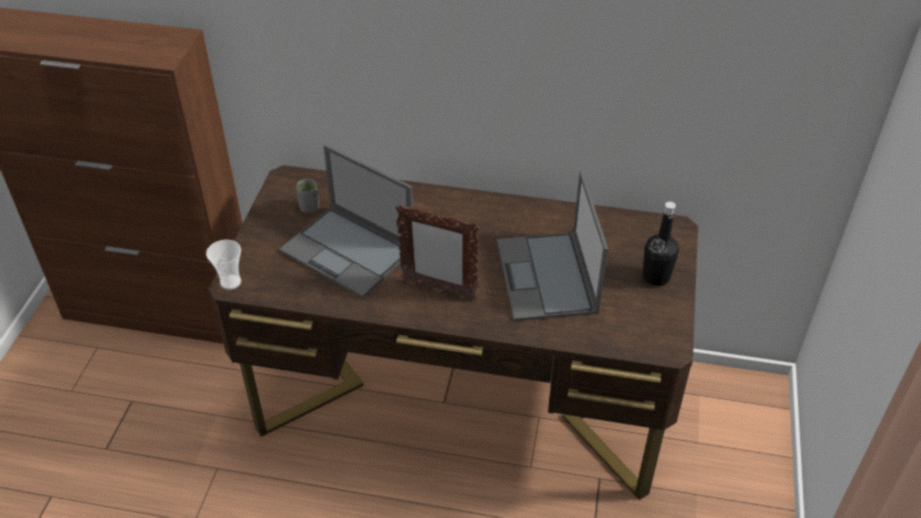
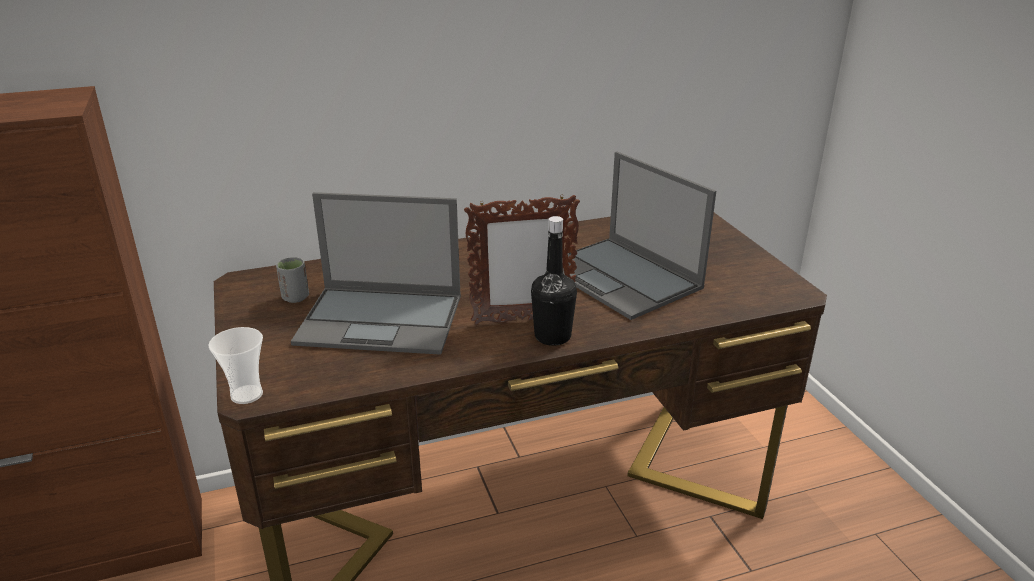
camera: 30 degrees left, 15 degrees down
black bottle [643,202,679,286] -> black bottle moved to [531,216,577,346]

